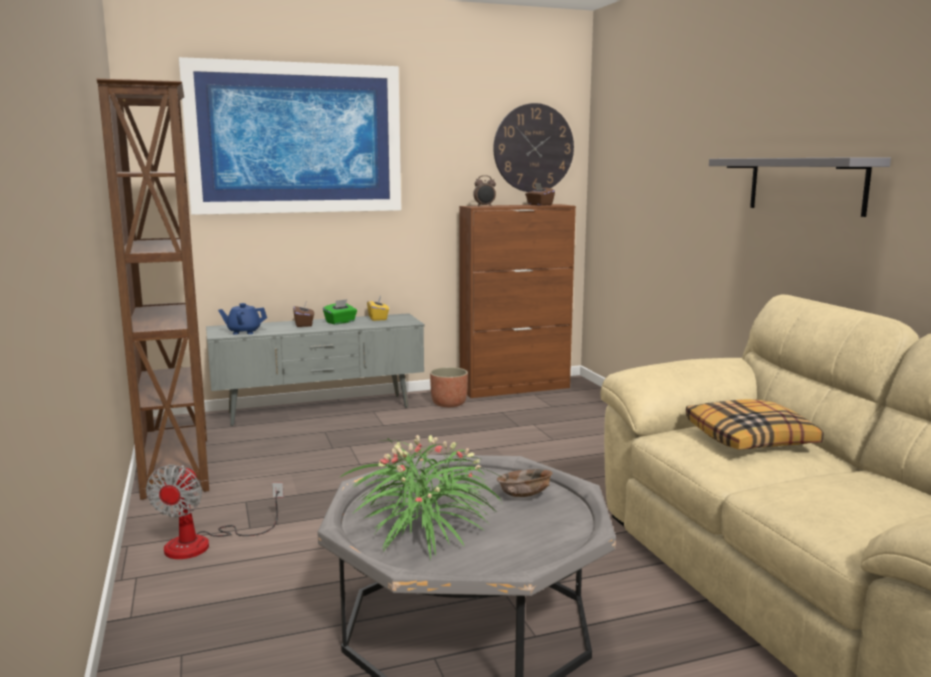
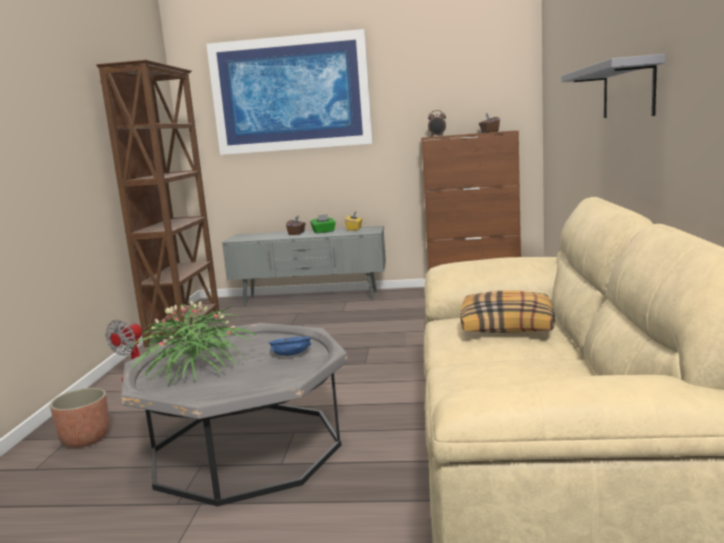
camera: 25 degrees right, 0 degrees up
blue teapot [218,303,267,335] -> none
planter [430,367,468,407] -> planter moved to [50,388,110,448]
wall clock [493,103,574,192] -> none
brown bowl [497,469,553,497] -> blue bowl [268,336,312,356]

